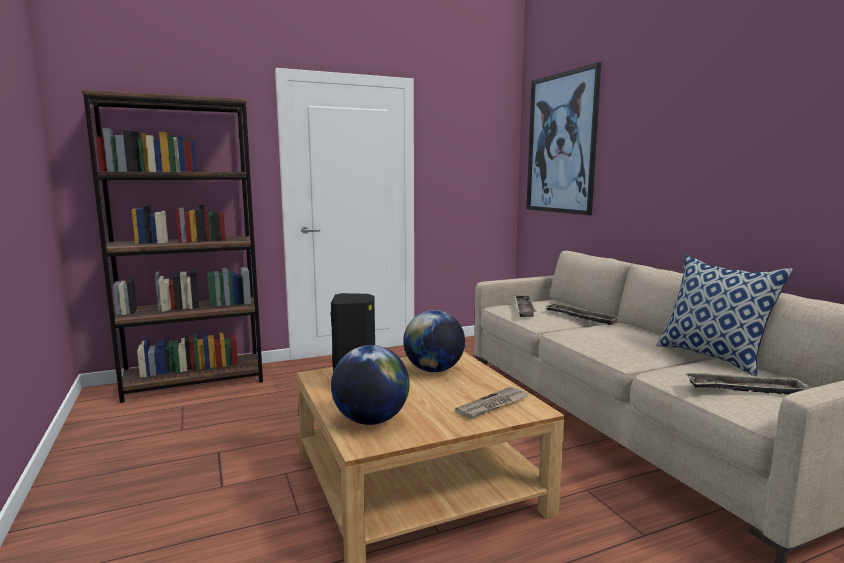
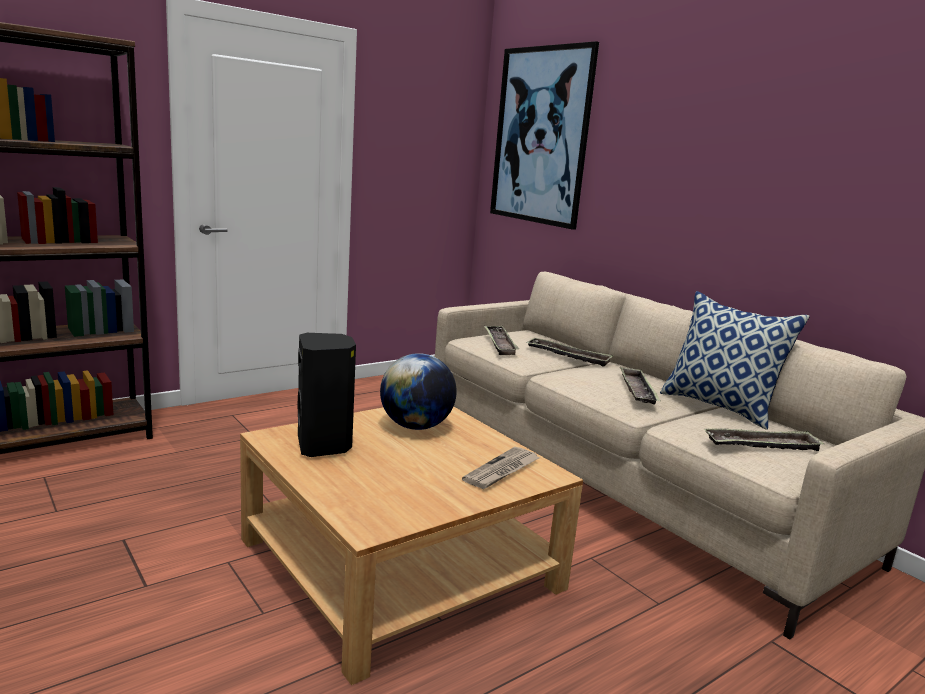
camera: 15 degrees left, 5 degrees up
globe [331,345,410,425] -> none
none -> tray [620,366,661,405]

